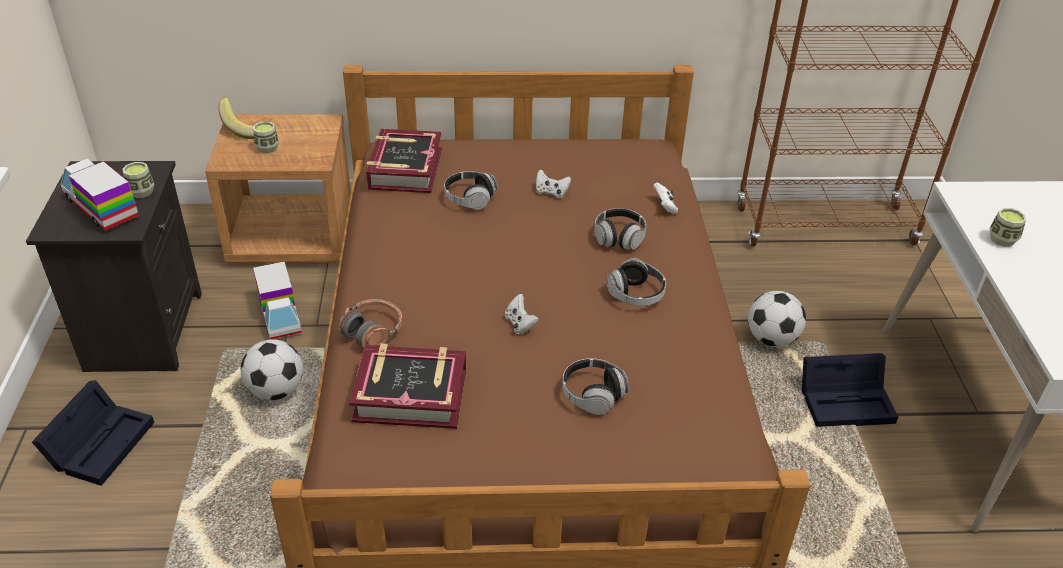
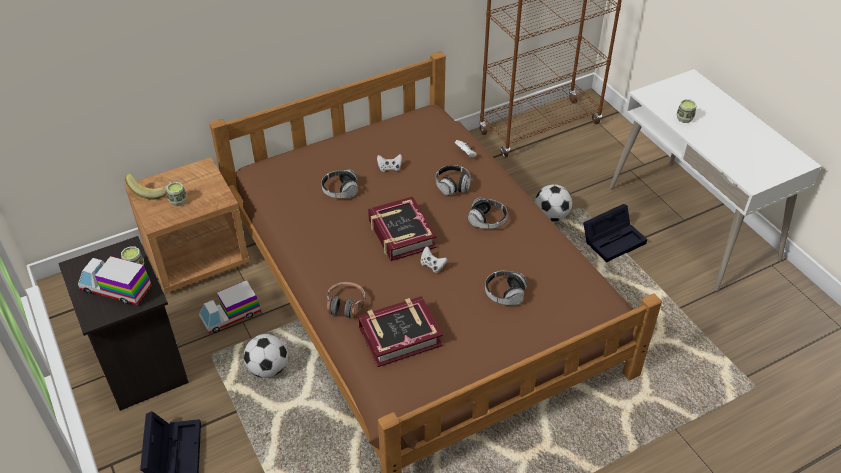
camera: 25 degrees left, 5 degrees up
toy truck [253,262,302,339] -> toy truck turned 105 degrees clockwise [199,280,261,333]
book [366,129,442,193] -> book moved to [368,197,437,261]

